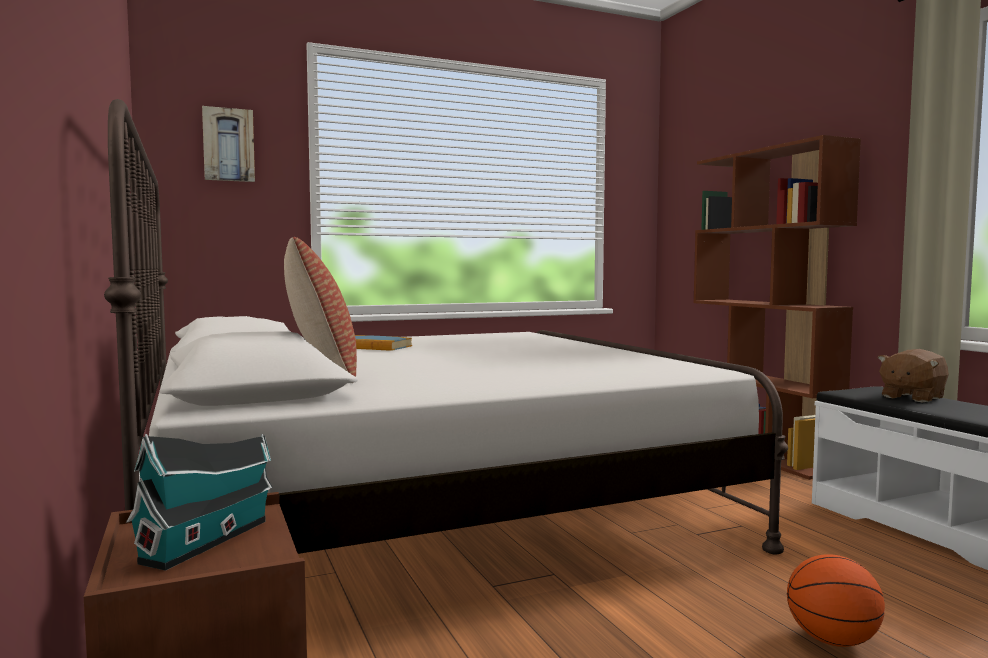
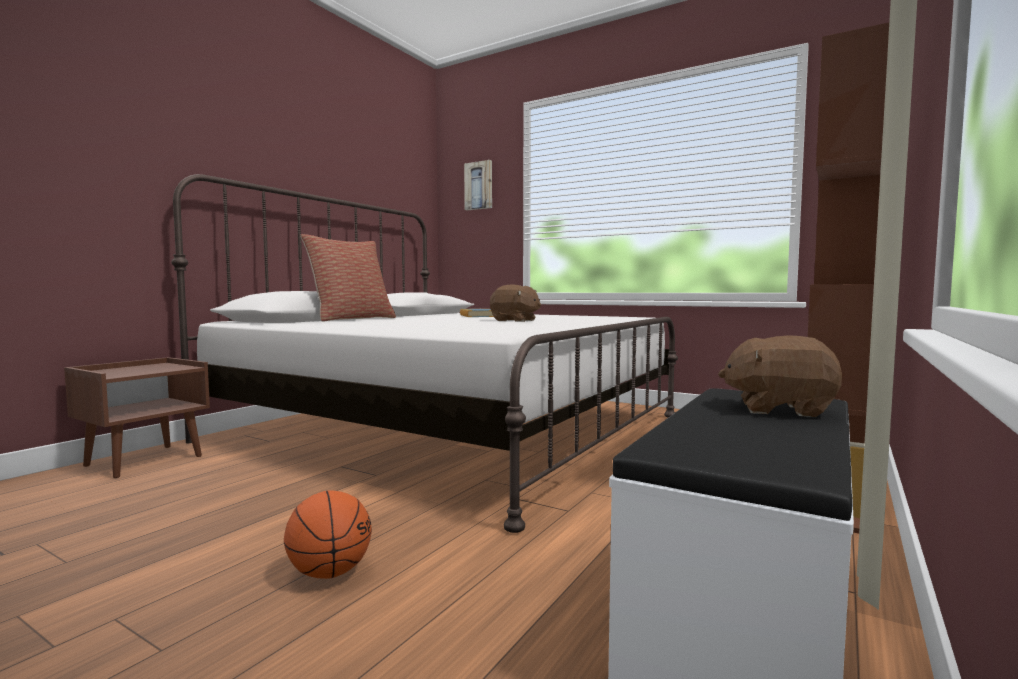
camera: 55 degrees right, 0 degrees up
toy house [126,434,273,571] -> none
none -> brown plush toy [490,284,541,322]

